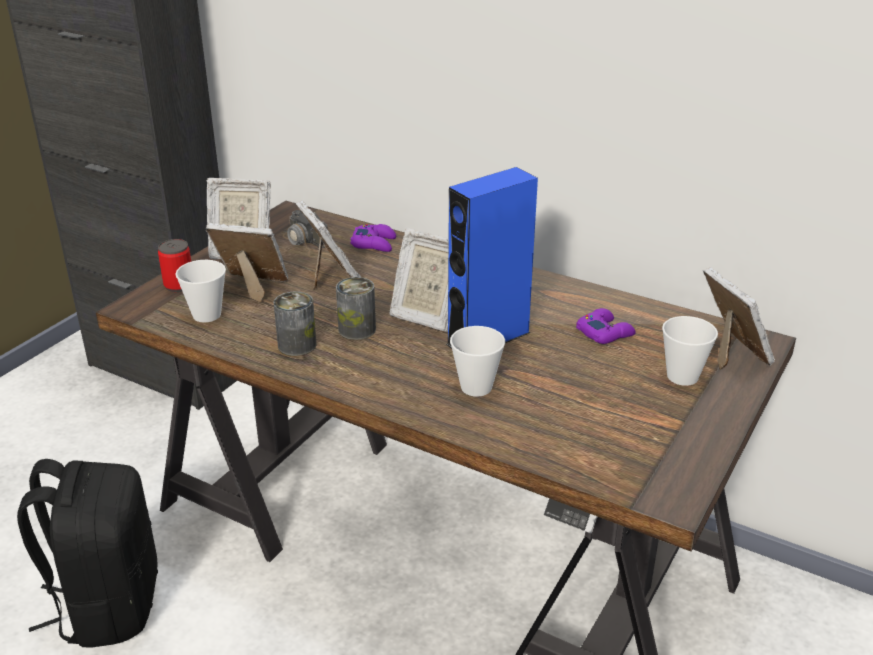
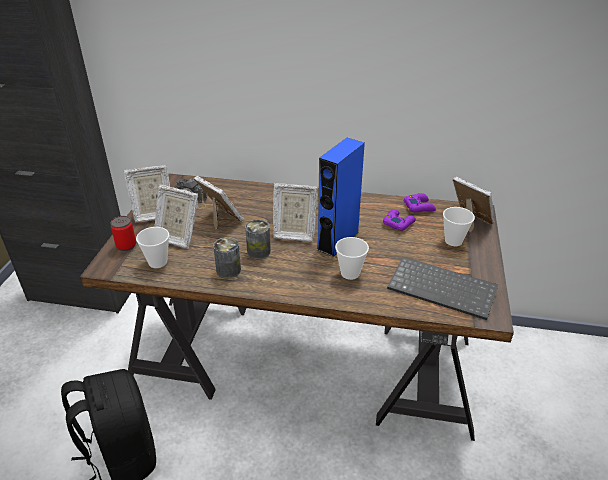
camera: 20 degrees left, 5 degrees up
picture frame [206,223,288,303] -> picture frame turned 150 degrees counterclockwise [154,185,198,249]
purple game controller [350,224,396,252] -> purple game controller moved to [404,193,436,212]
none -> keyboard [387,257,498,320]

